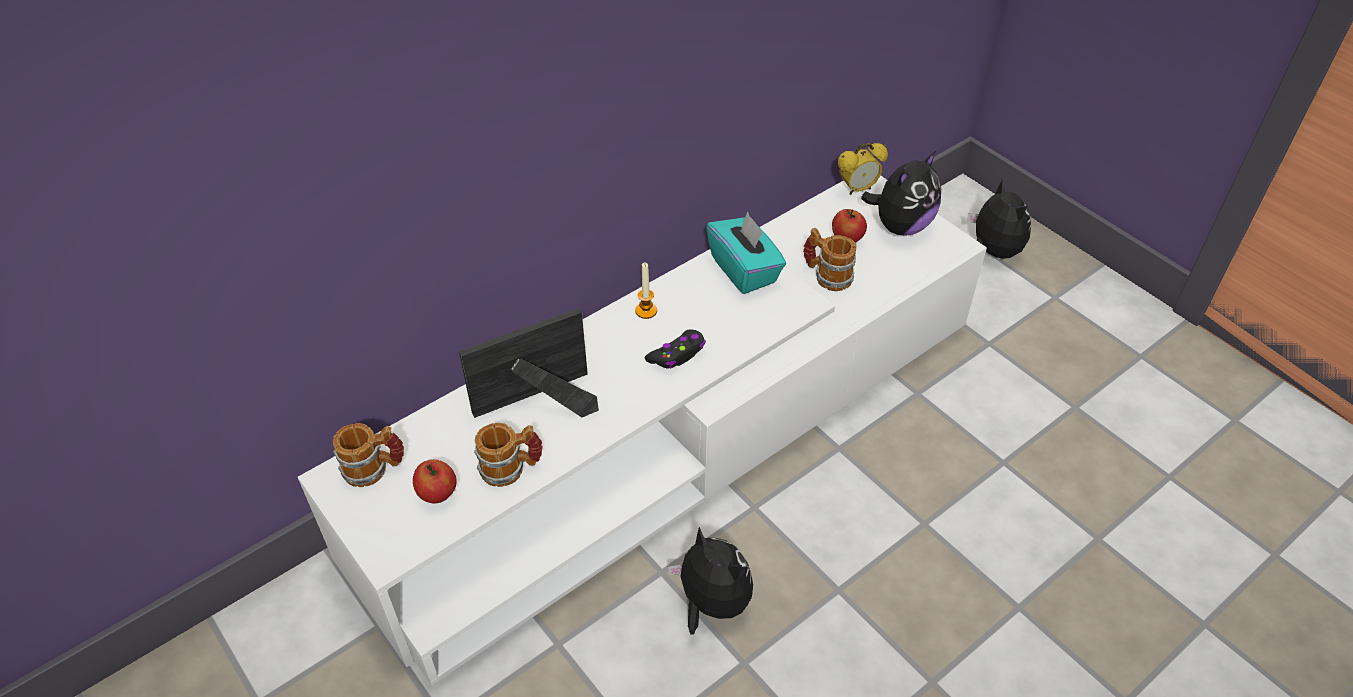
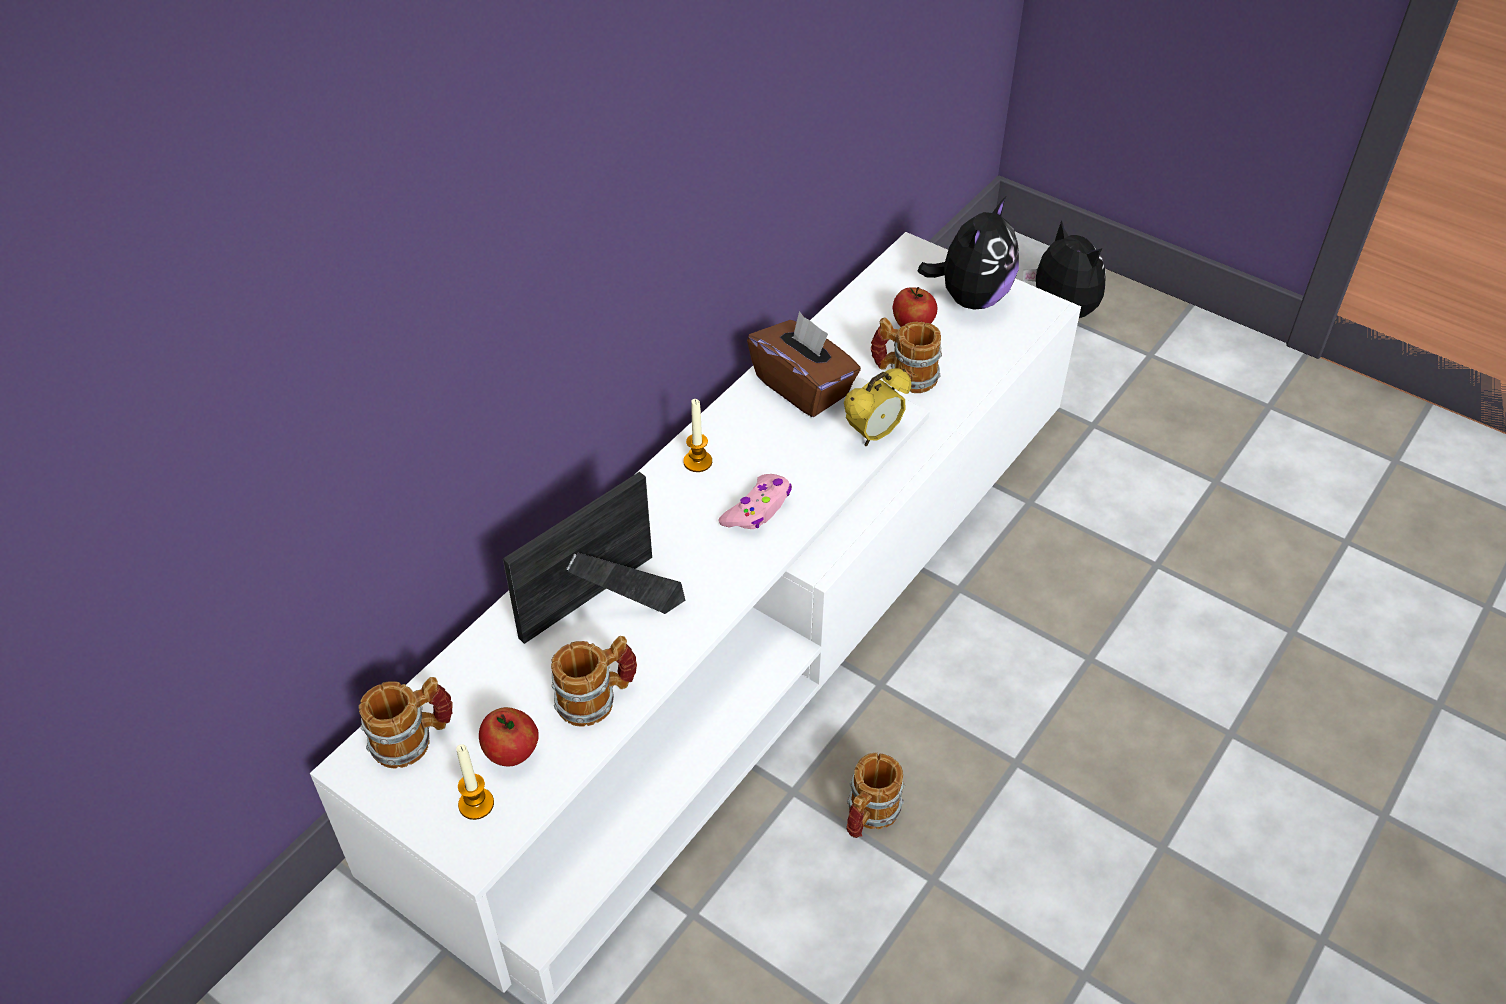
camera: 15 degrees left, 0 degrees up
black game controller [645,329,706,369] -> pink game controller [719,474,792,529]
plush toy [668,527,753,635] -> mug [847,752,905,838]
turquoise tissue box [706,211,786,294] -> brown tissue box [747,311,861,417]
alarm clock [838,142,888,195] -> alarm clock moved to [844,368,911,446]
none -> candle [456,744,494,820]

